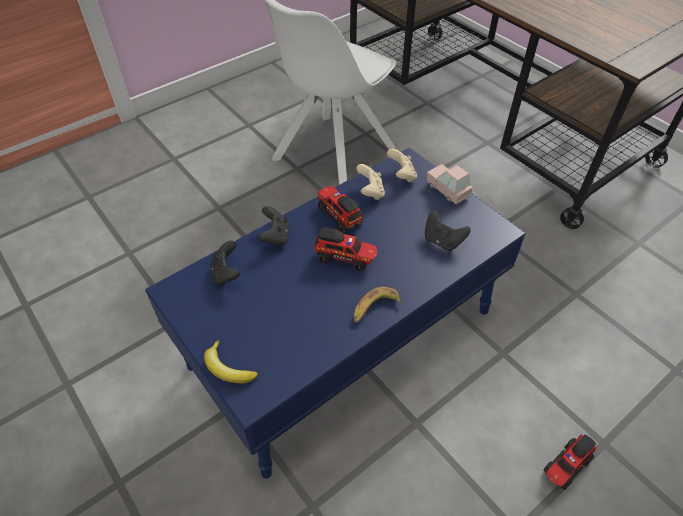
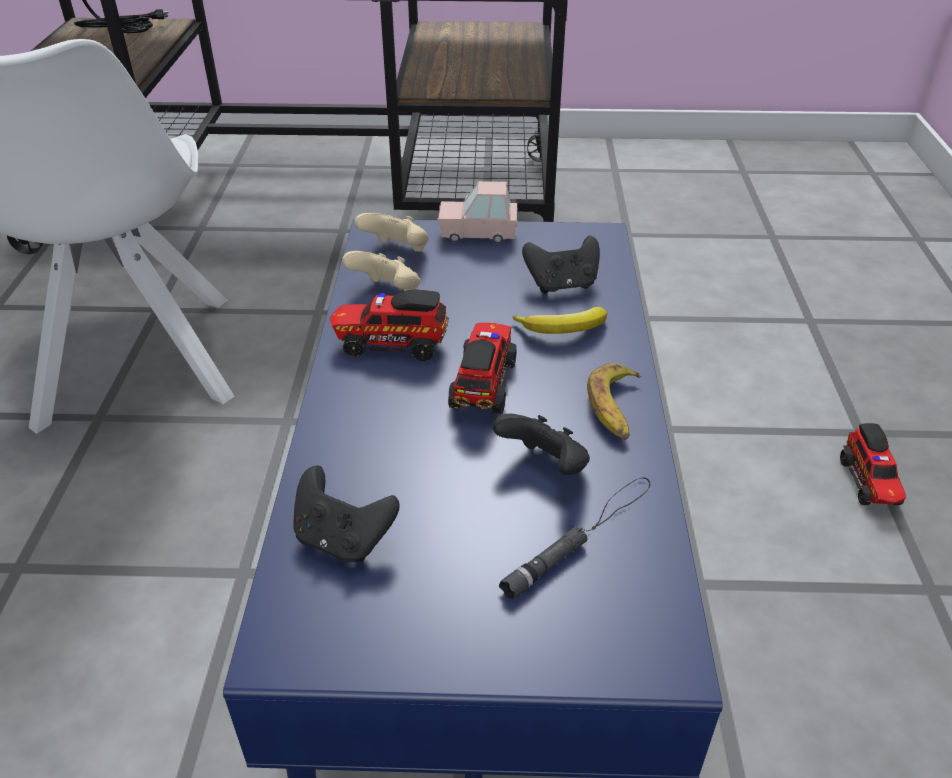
camera: 50 degrees left, 10 degrees down
banana [204,340,258,383] -> banana moved to [512,307,607,334]
black game controller [257,206,289,247] -> black game controller moved to [493,414,590,475]
toy truck [314,227,378,271] -> toy truck turned 45 degrees counterclockwise [448,323,517,414]
none -> black flashlight [499,478,650,599]

